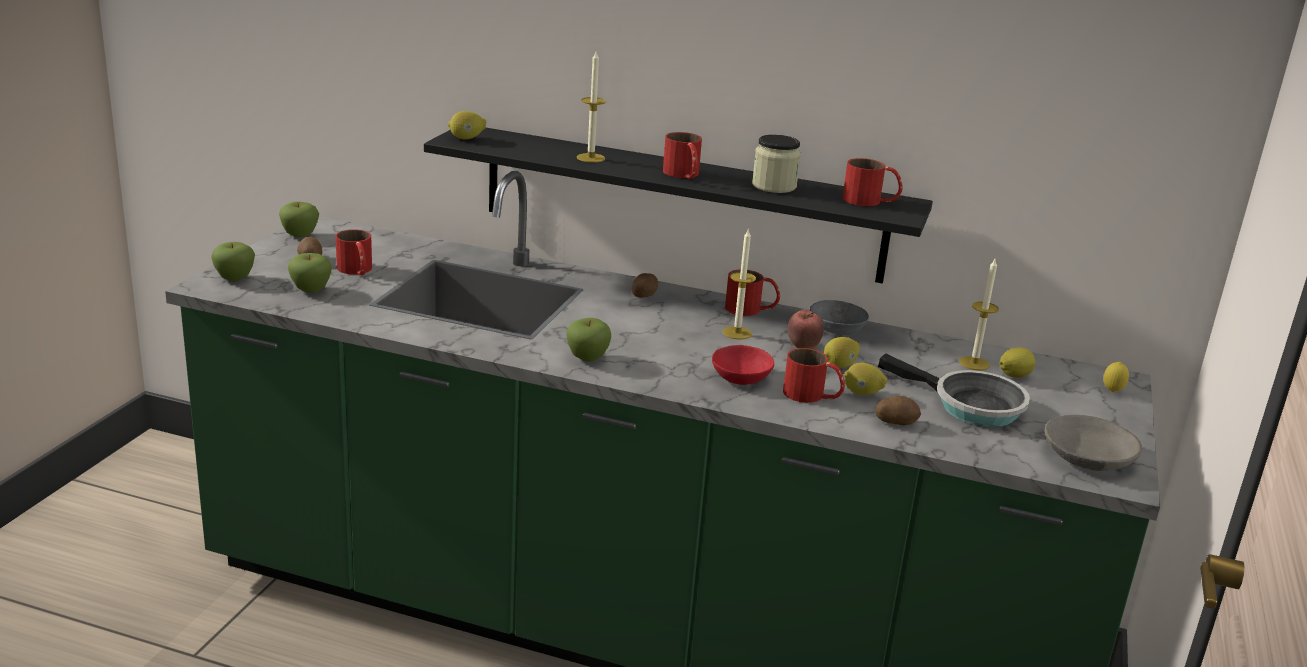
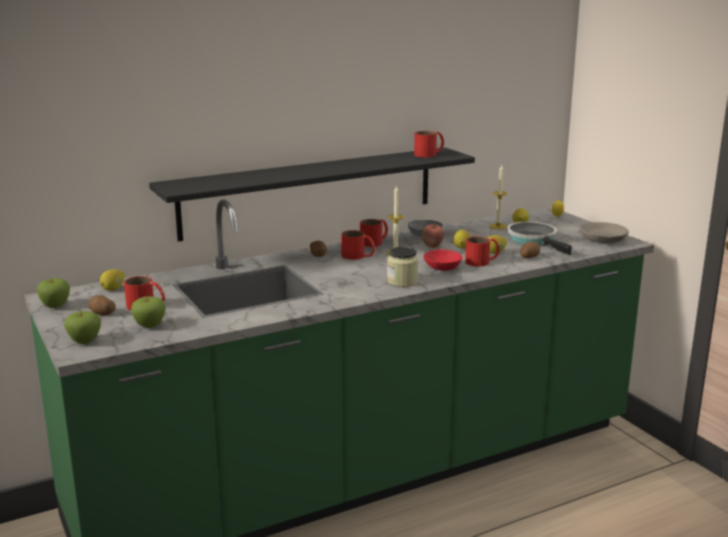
camera: 45 degrees left, 5 degrees down
lemon [448,111,486,139] -> lemon moved to [100,269,125,291]
apple [566,318,611,362] -> none
candle [577,52,606,163] -> none
red mug [663,132,702,179] -> red mug moved to [341,230,375,260]
jar [752,135,801,193] -> jar moved to [387,247,418,287]
frying pan [878,354,1030,427] -> frying pan turned 105 degrees counterclockwise [507,222,572,255]

